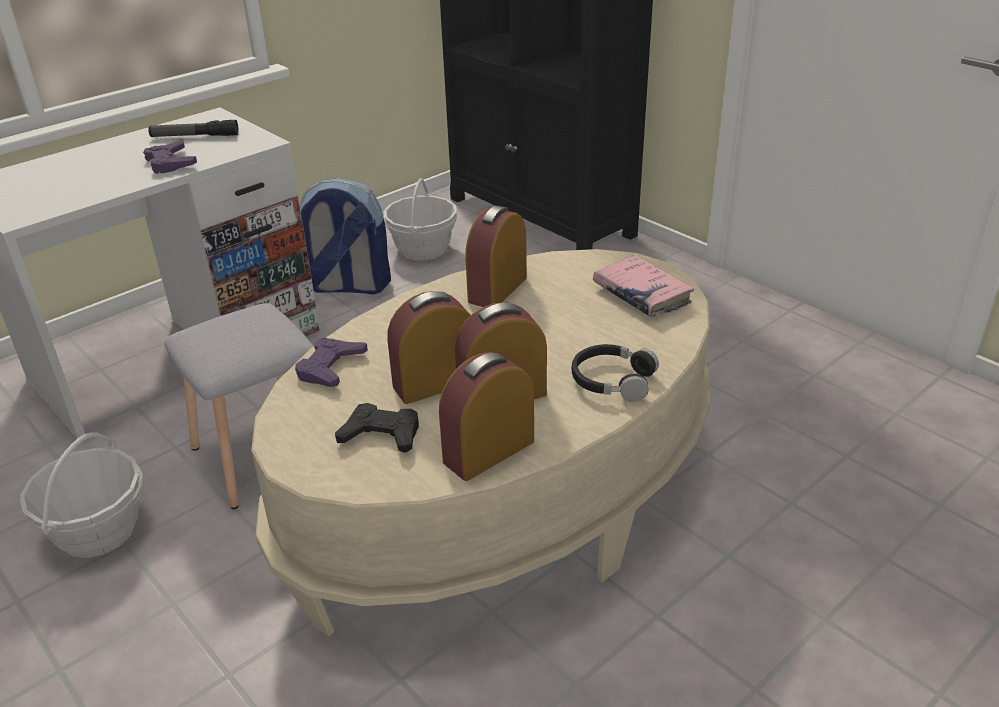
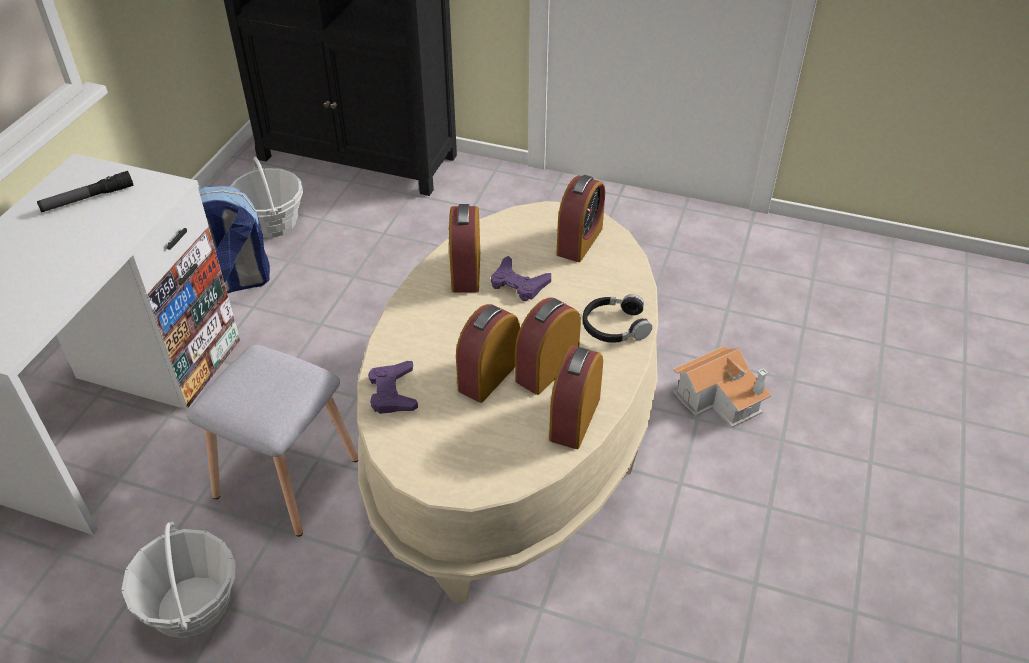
camera: 30 degrees left, 10 degrees up
purple game controller [143,139,197,174] -> purple game controller moved to [491,256,551,301]
black game controller [335,403,419,453] -> none
pink book [593,255,694,317] -> alarm clock [557,175,605,262]
none -> toy house [673,346,772,428]

